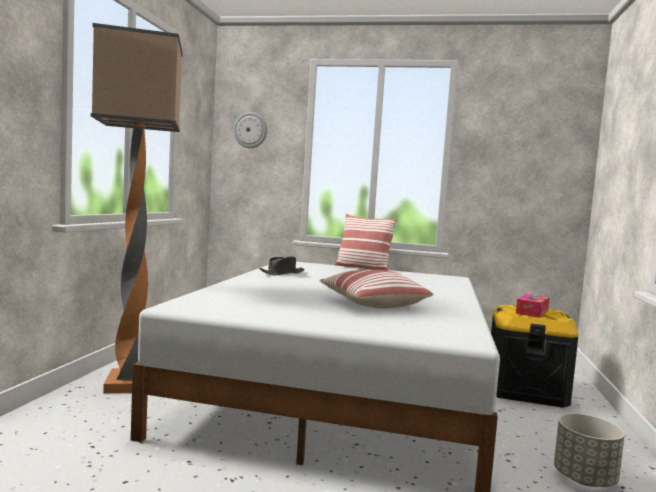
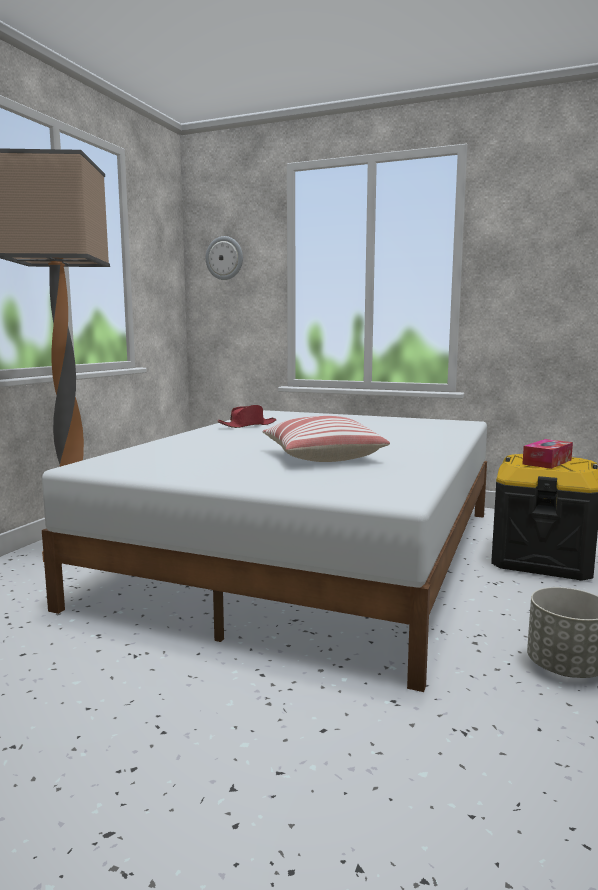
camera: 10 degrees right, 5 degrees up
black hat [259,256,305,275] -> red hat [217,405,277,428]
pillow [335,214,397,271] -> none

